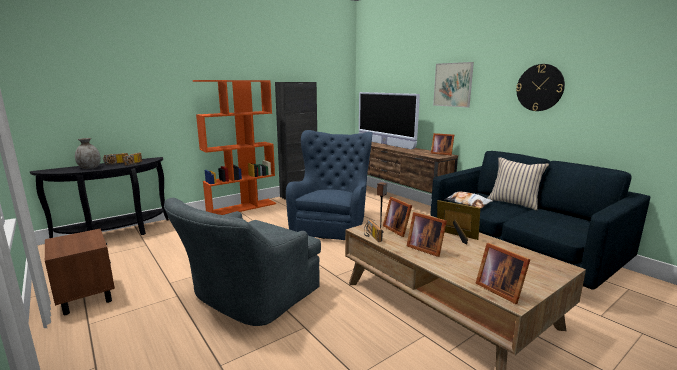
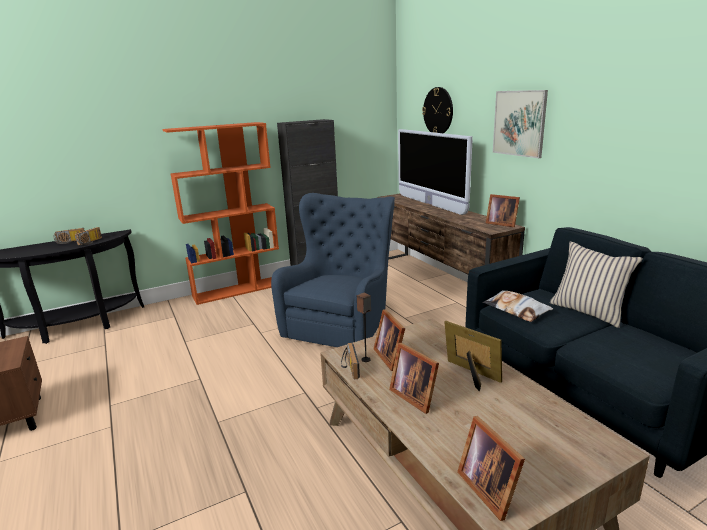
camera: 10 degrees right, 5 degrees up
grey vase [75,138,101,169] -> none
grey armchair [164,198,321,326] -> none
wall clock [516,64,565,111] -> wall clock moved to [422,87,453,133]

